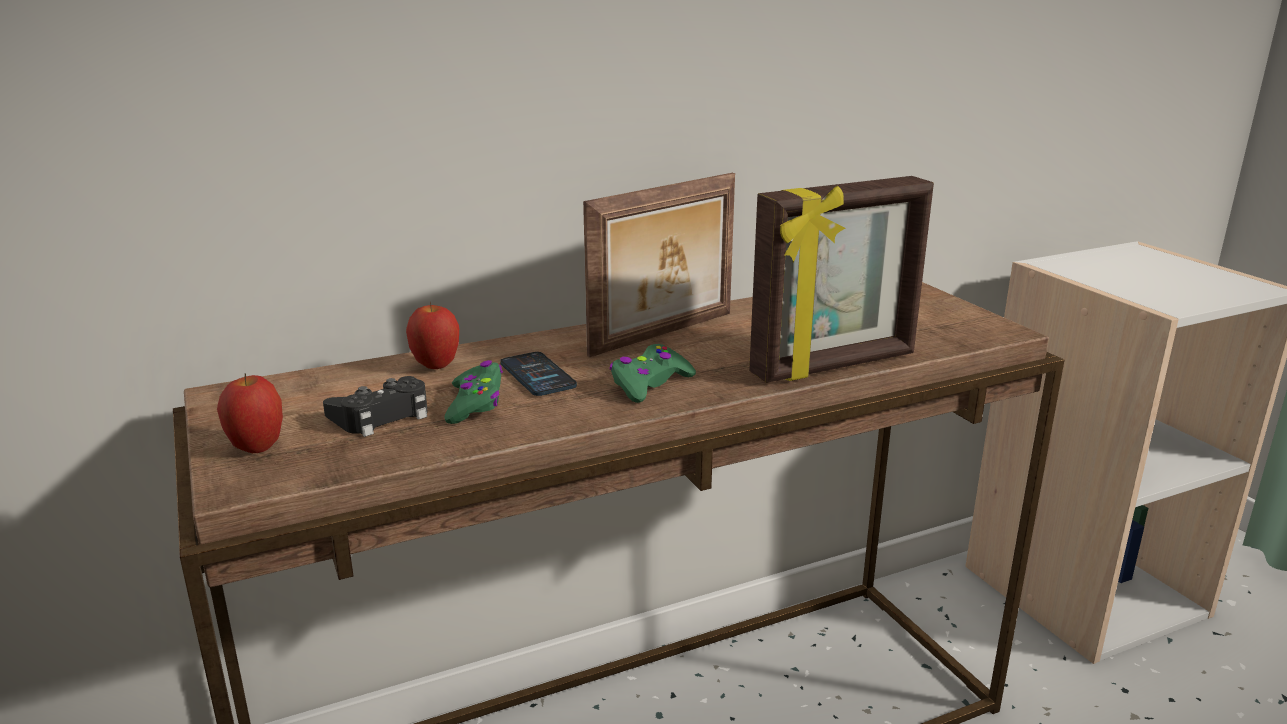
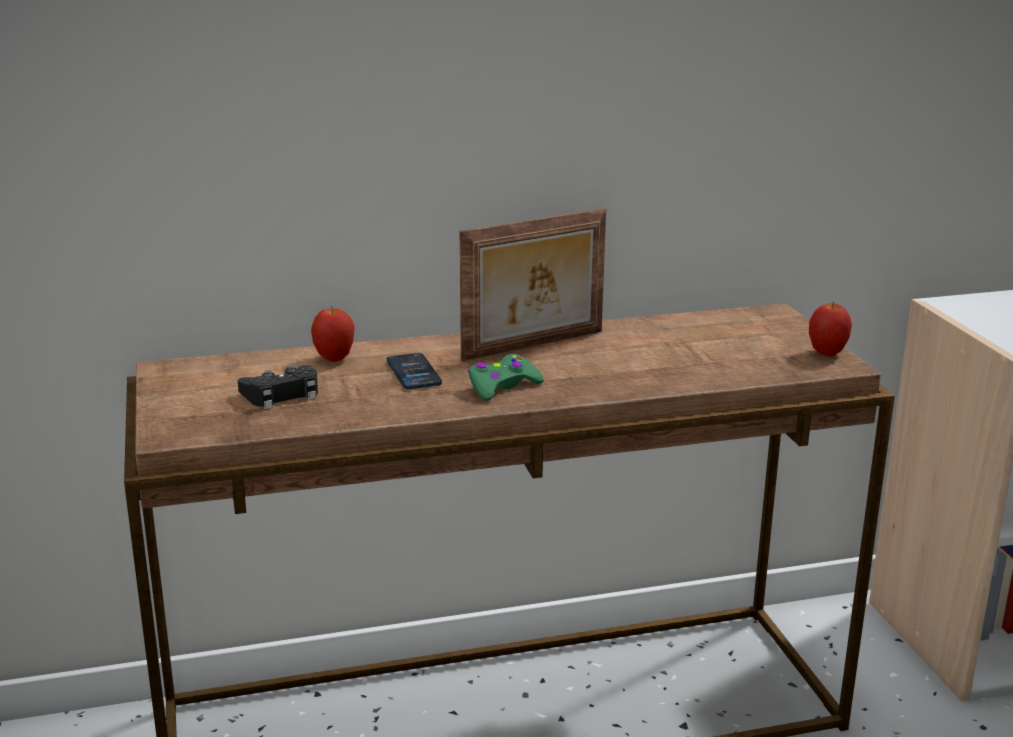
camera: 10 degrees right, 0 degrees up
apple [217,374,283,453] -> apple moved to [809,301,852,356]
green game controller [444,360,503,424] -> none
picture frame [749,176,934,383] -> none

